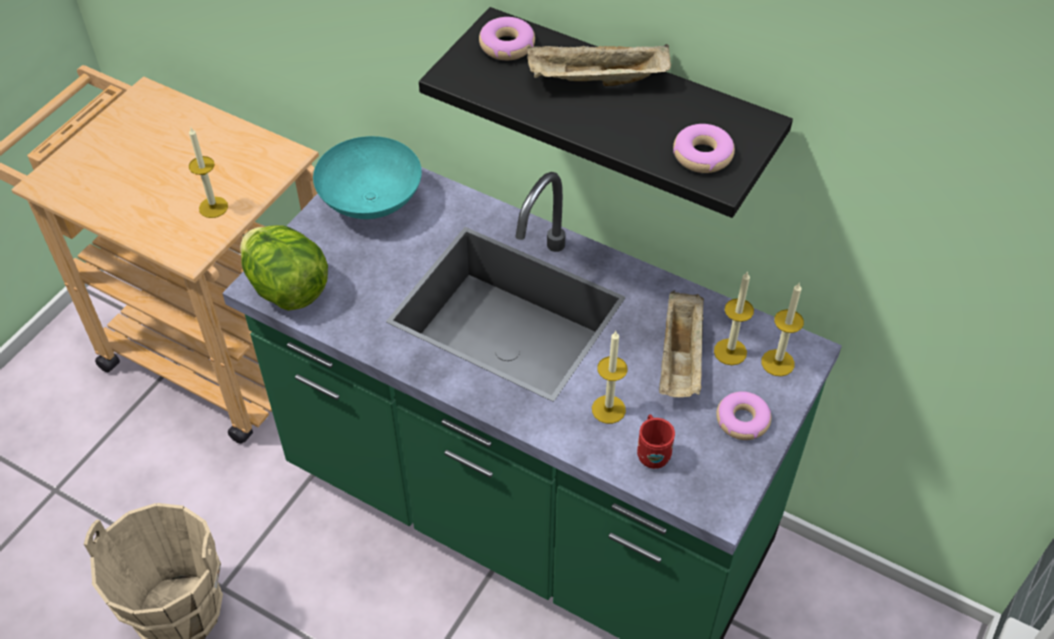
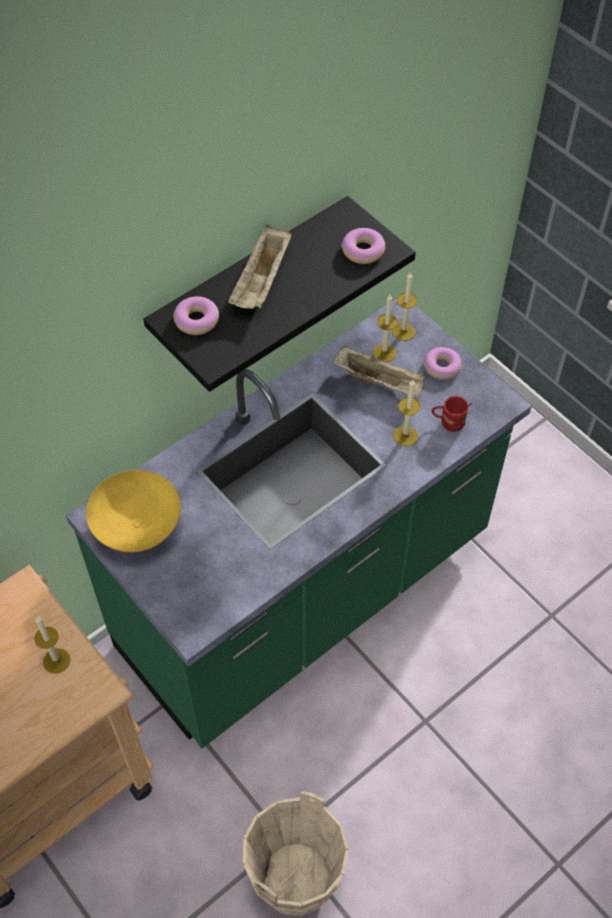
camera: 70 degrees left, 5 degrees up
lettuce [240,225,328,311] -> none
turquoise bowl [313,136,422,219] -> yellow bowl [86,470,181,552]

